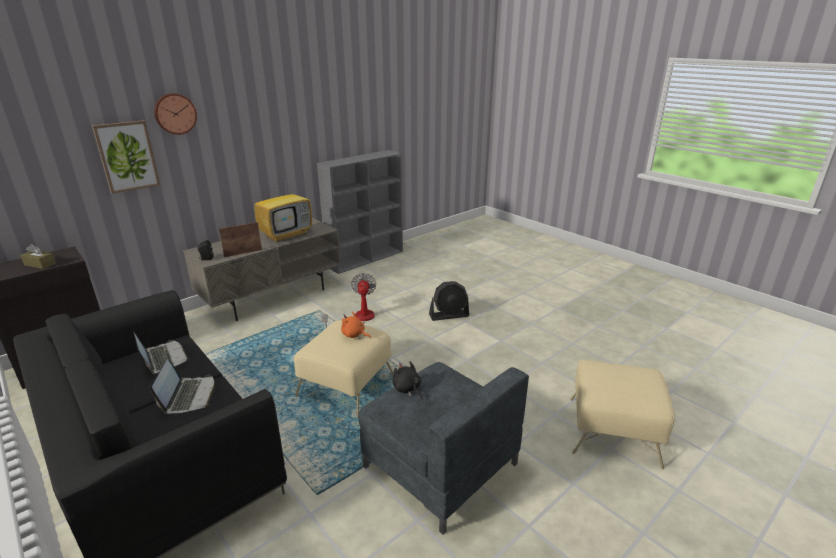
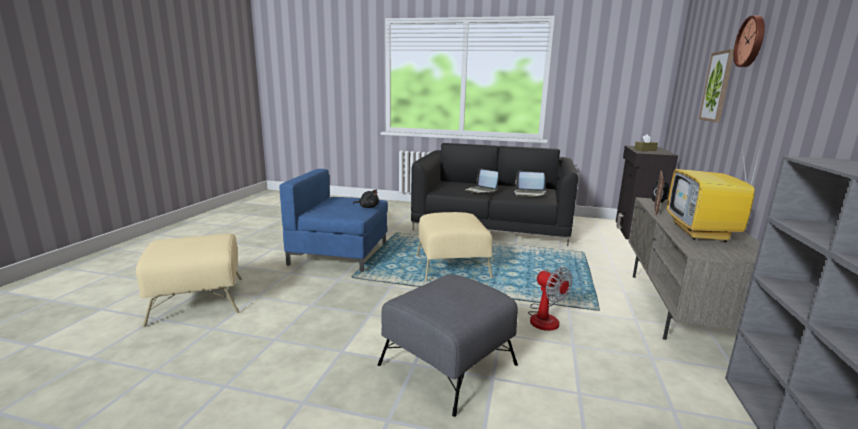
camera: 145 degrees right, 10 degrees down
orange plush toy [341,312,371,339] -> none
grey armchair [359,362,529,535] -> blue armchair [279,169,388,272]
black fan [429,281,469,321] -> grey ottoman [378,274,518,417]

